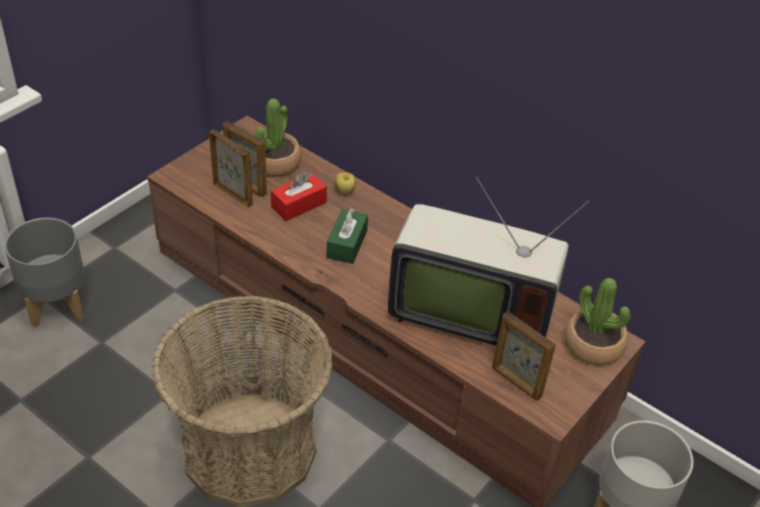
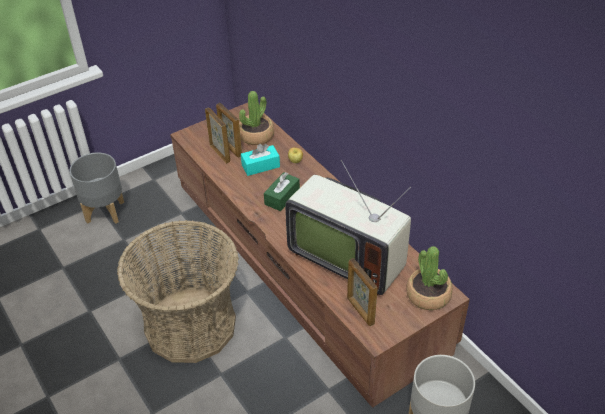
camera: 20 degrees right, 0 degrees up
red tissue box [271,172,327,221] -> turquoise tissue box [241,144,280,176]

